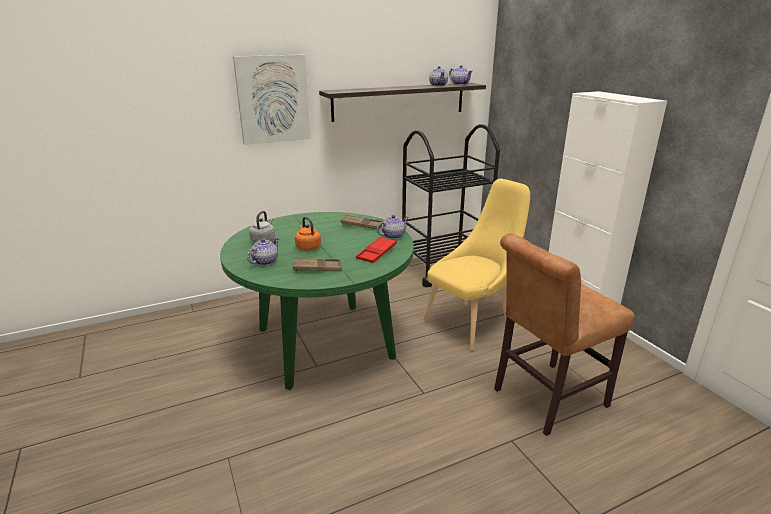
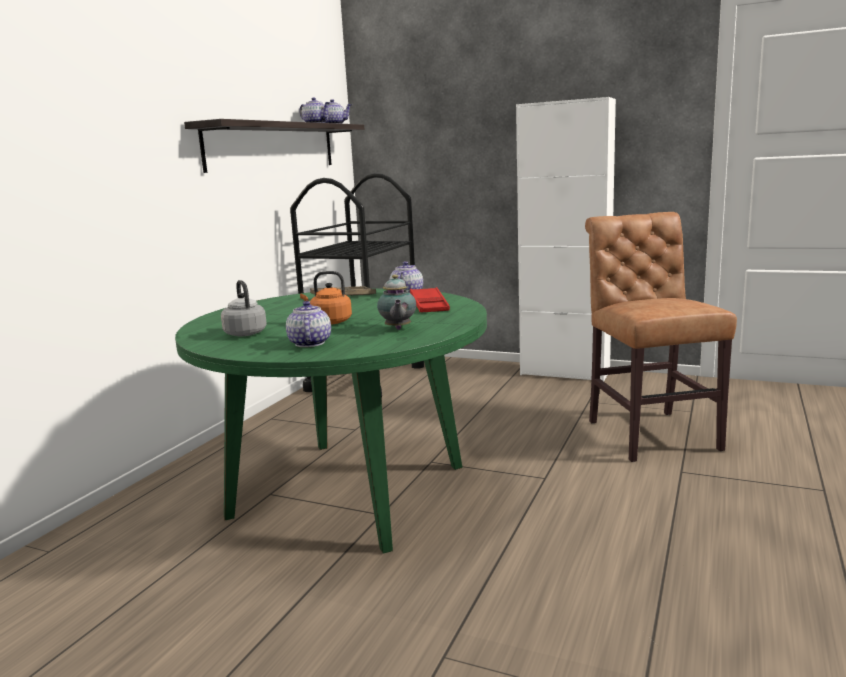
camera: 40 degrees left, 10 degrees down
picture [233,55,311,145] -> none
brown tray [293,258,342,271] -> teapot [377,275,416,330]
yellow chair [423,179,530,351] -> none
brown chair [494,233,634,436] -> brown chair turned 150 degrees clockwise [585,212,737,462]

